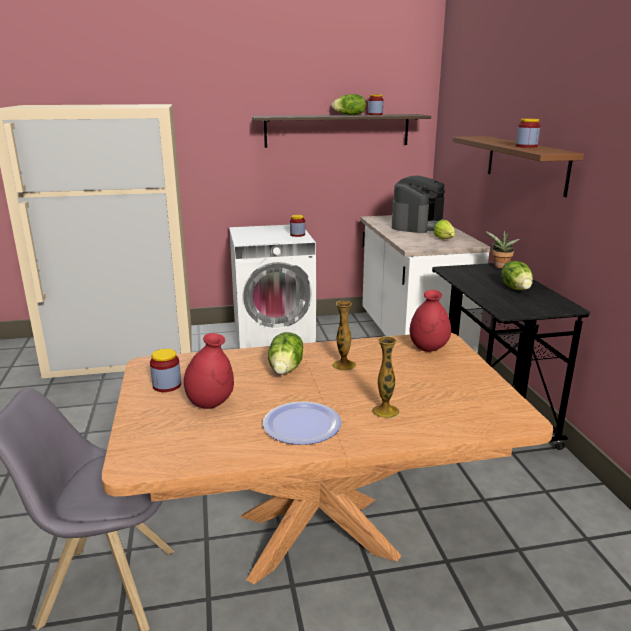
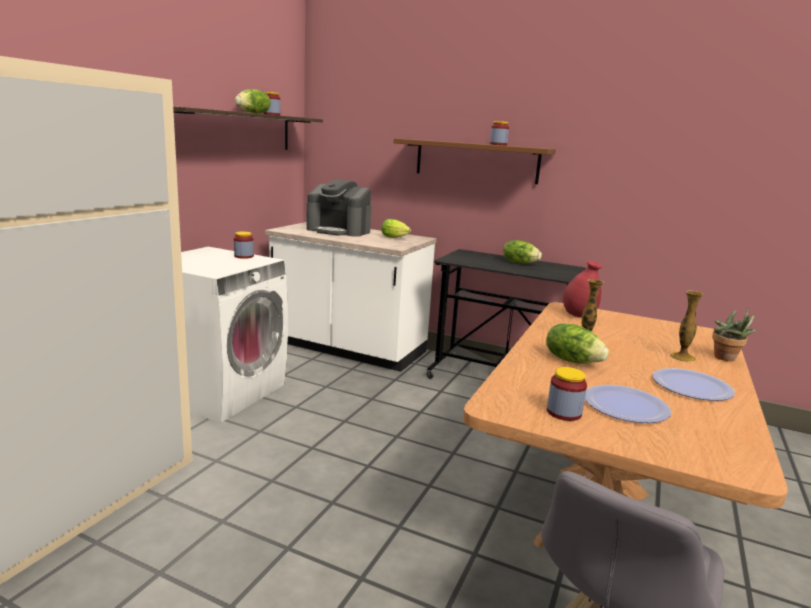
camera: 55 degrees left, 5 degrees down
red vase [184,333,234,409] -> plate [585,385,671,423]
coffee machine [392,176,445,233] -> coffee machine turned 135 degrees clockwise [306,180,371,237]
potted plant [485,230,521,268] -> potted plant moved to [712,308,757,361]

